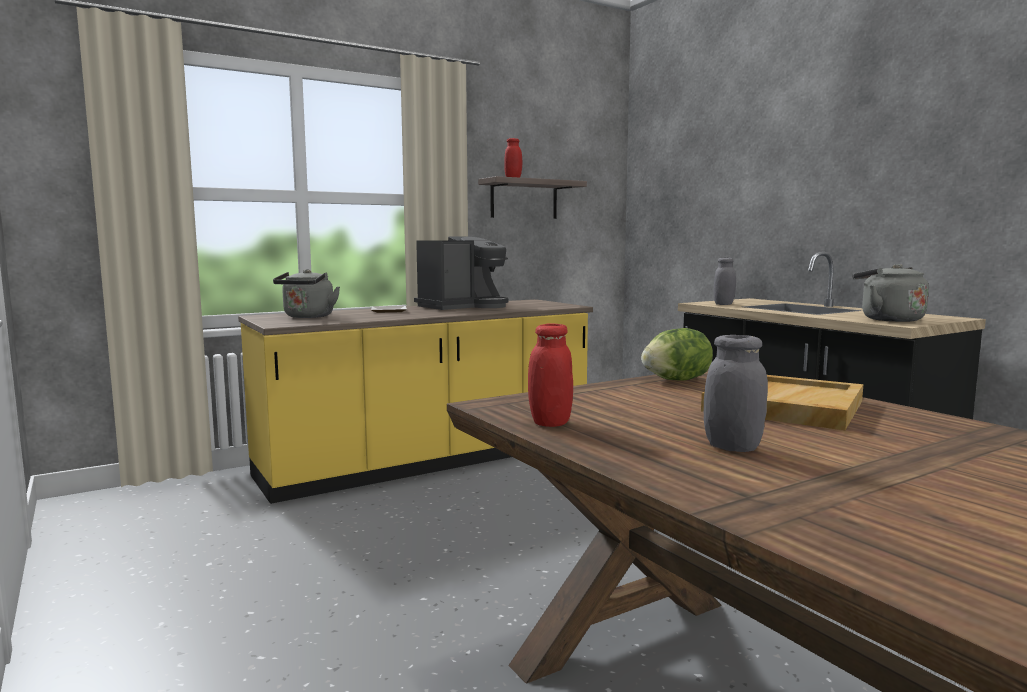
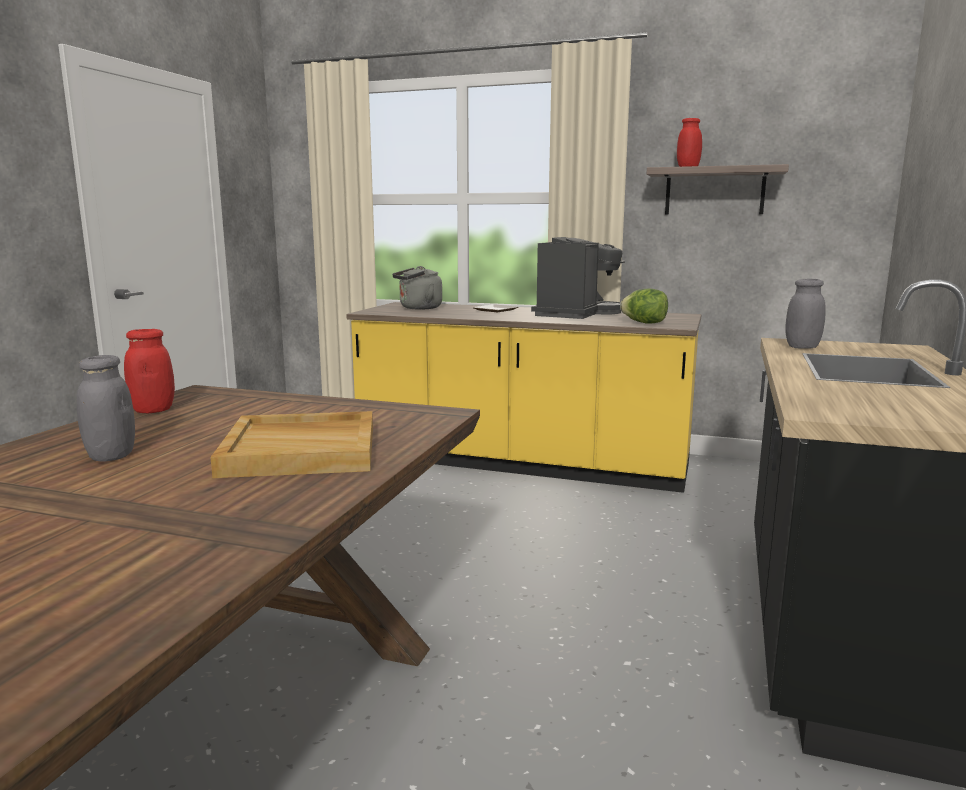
camera: 50 degrees right, 5 degrees up
coffee machine [414,237,508,310] -> coffee machine turned 75 degrees counterclockwise [531,237,625,319]
lettuce [641,328,713,380] -> lettuce moved to [620,289,668,324]
grey kettle [852,264,929,322] -> none

